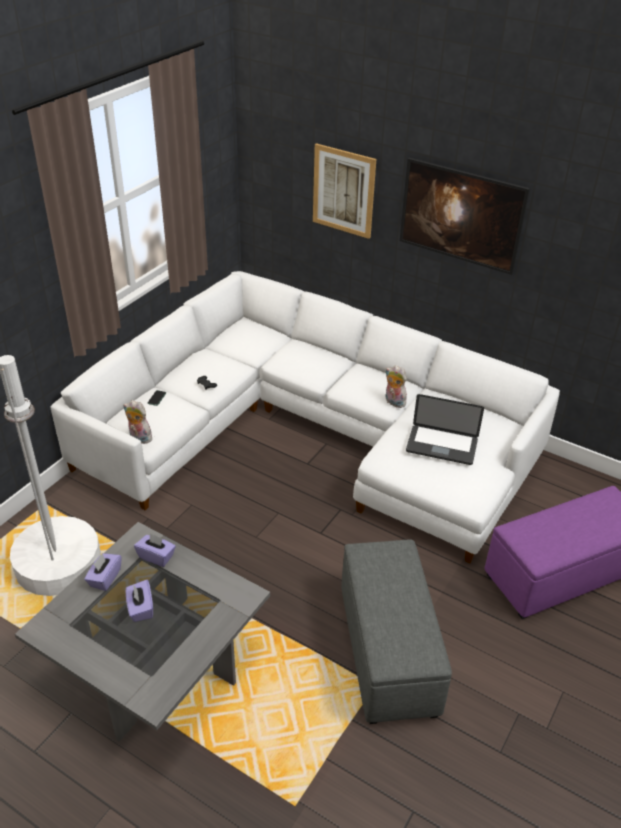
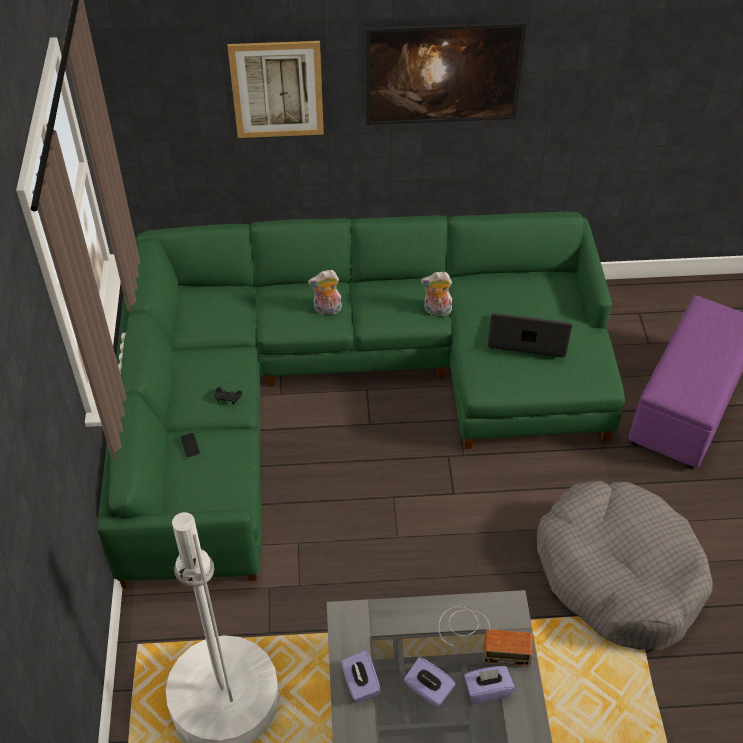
camera: 35 degrees left, 10 degrees up
white sofa [50,271,560,563] -> green sofa [97,211,625,588]
plush toy [123,400,152,444] -> plush toy moved to [308,270,342,315]
purple tissue box [134,533,176,567] -> purple tissue box moved to [464,666,515,704]
grey ottoman [341,539,452,724] -> grey dog bed [537,481,713,650]
laptop [406,394,484,465] -> laptop turned 150 degrees counterclockwise [488,313,572,358]
none -> radio [439,607,533,667]

